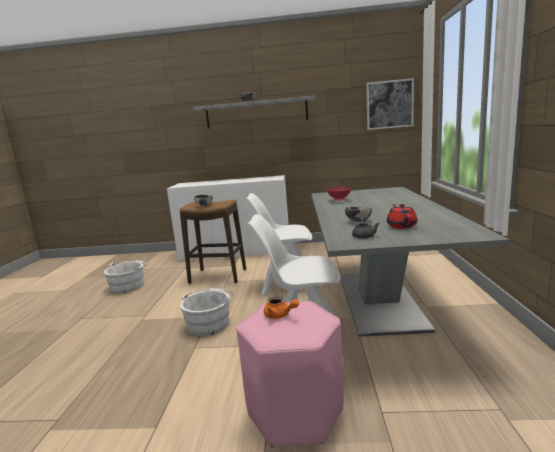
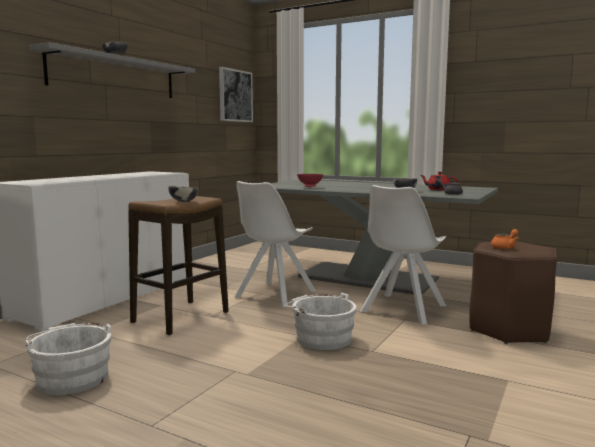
camera: 65 degrees left, 5 degrees down
pink stool [236,301,344,447] -> brown stool [469,242,557,344]

